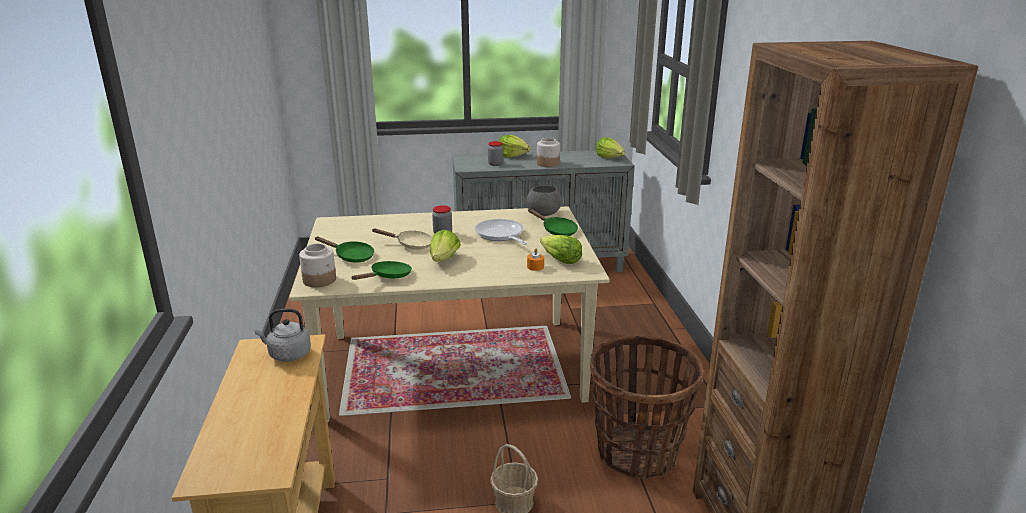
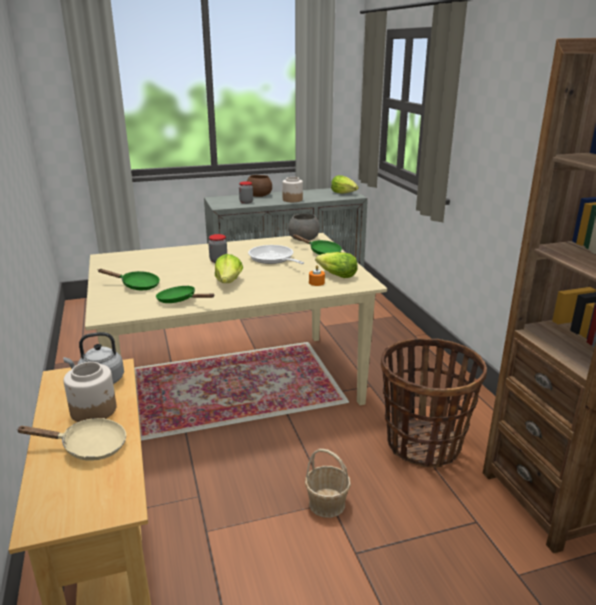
camera: 10 degrees left, 0 degrees up
jar [299,244,336,287] -> jar moved to [64,362,116,422]
green frying pan [351,261,412,280] -> green frying pan turned 90 degrees counterclockwise [156,286,214,303]
beige frying pan [371,228,432,250] -> beige frying pan moved to [16,418,126,461]
lettuce [499,135,531,157] -> brown bowl [247,175,272,197]

